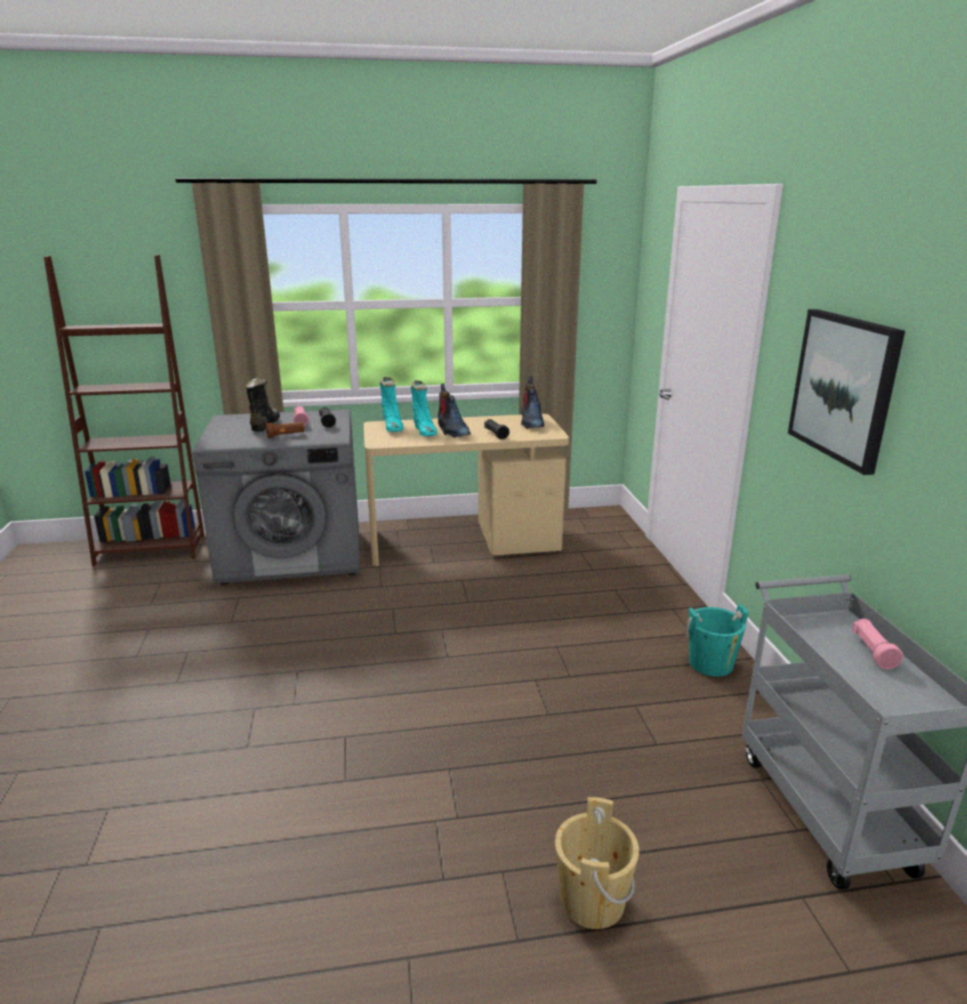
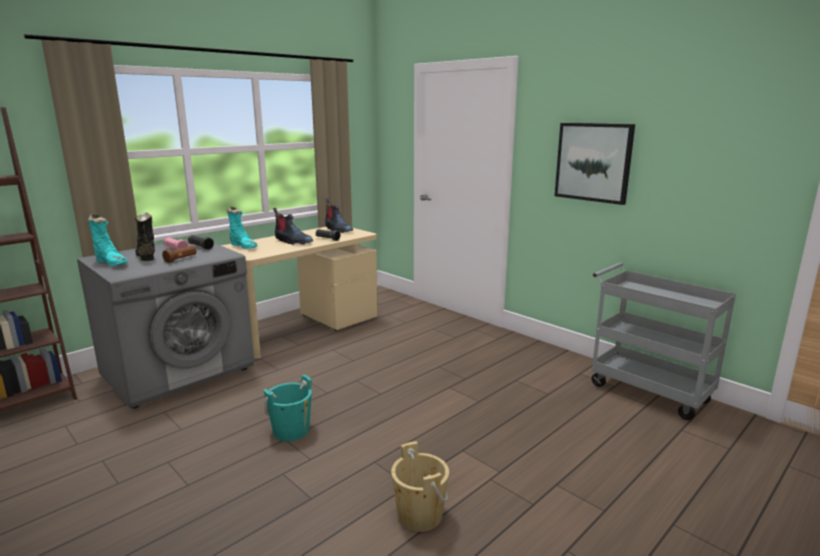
camera: 35 degrees left, 5 degrees down
turquoise boot [411,380,437,436] -> turquoise boot moved to [88,214,128,266]
beige bucket [555,797,639,929] -> beige bucket moved to [391,441,449,532]
turquoise bucket [685,604,749,677] -> turquoise bucket moved to [263,375,312,441]
pink flashlight [852,619,903,669] -> none

